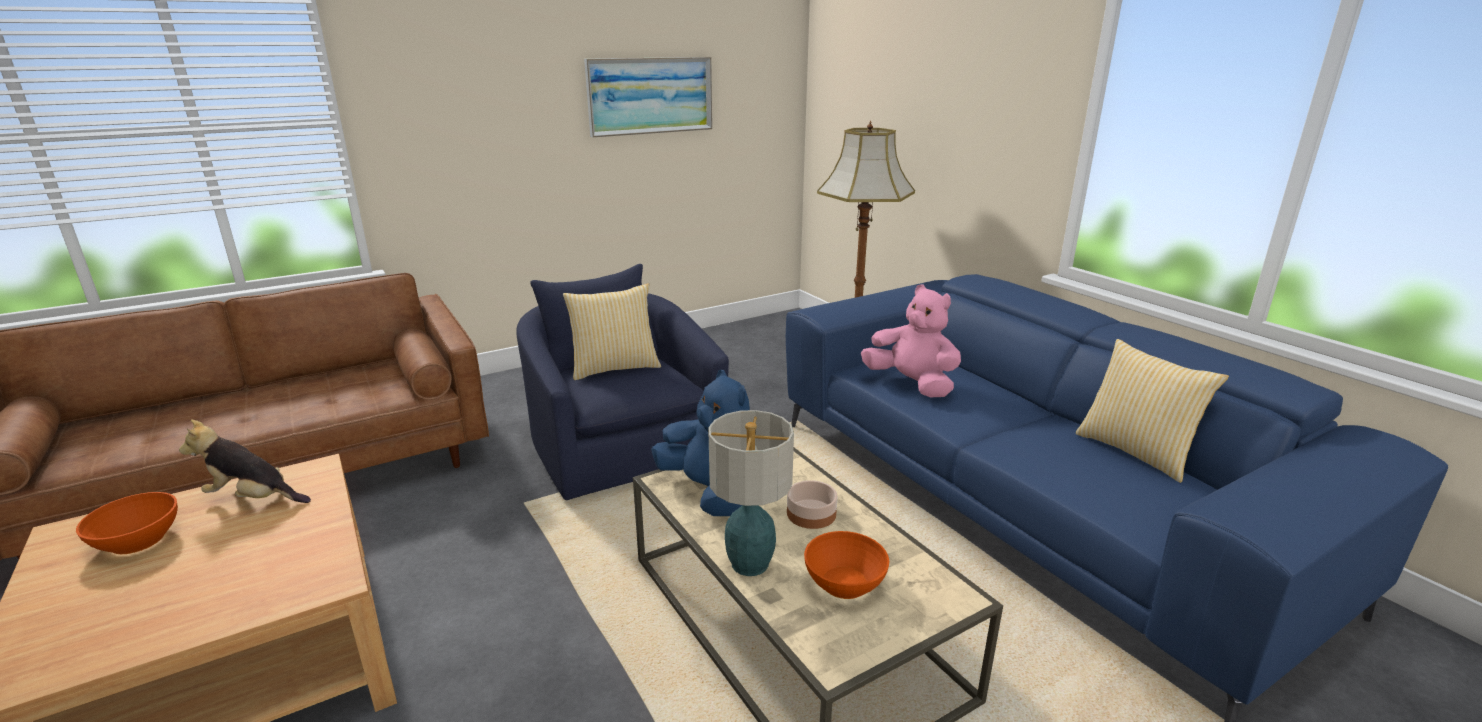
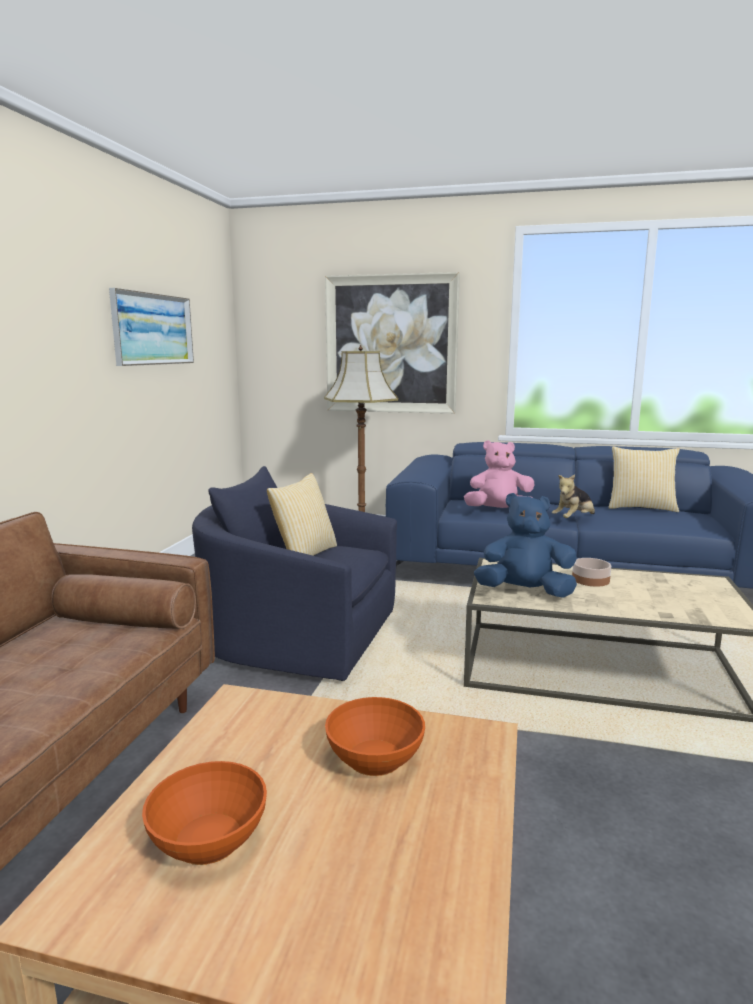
camera: 45 degrees left, 10 degrees down
plush toy [179,419,311,503] -> plush toy moved to [552,475,595,518]
table lamp [708,410,794,576] -> none
orange bowl [804,531,889,599] -> orange bowl moved to [325,697,425,776]
none -> picture [325,272,460,414]

